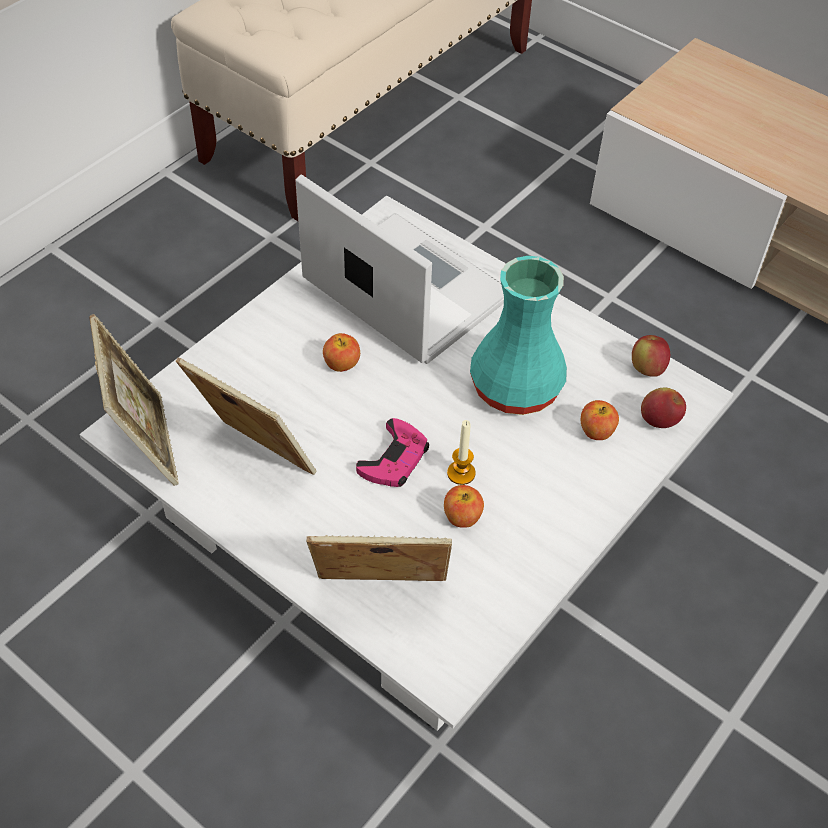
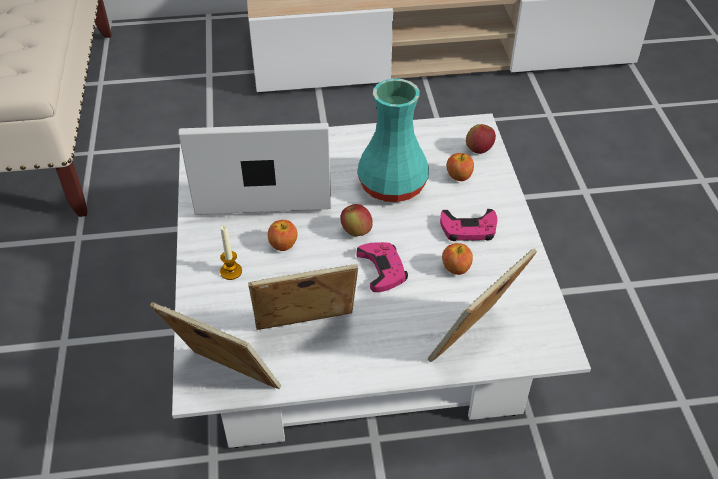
camera: 45 degrees left, 5 degrees down
candle [447,420,476,485] -> candle moved to [220,226,242,280]
apple [632,335,670,377] -> apple moved to [340,204,373,236]
none -> pink game controller [440,209,497,241]

